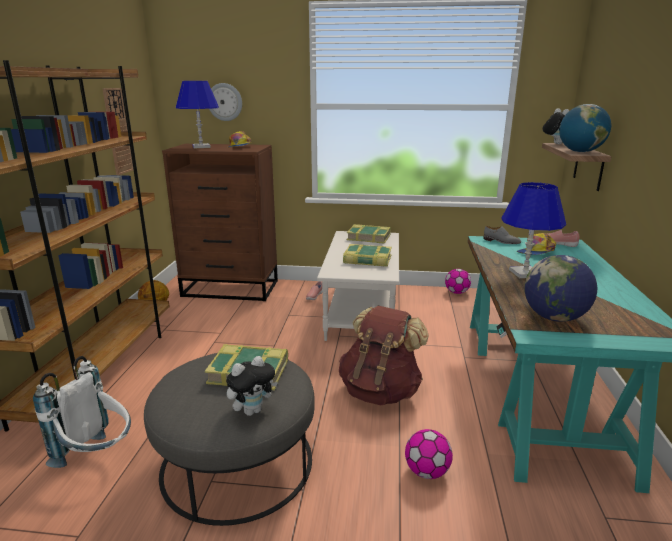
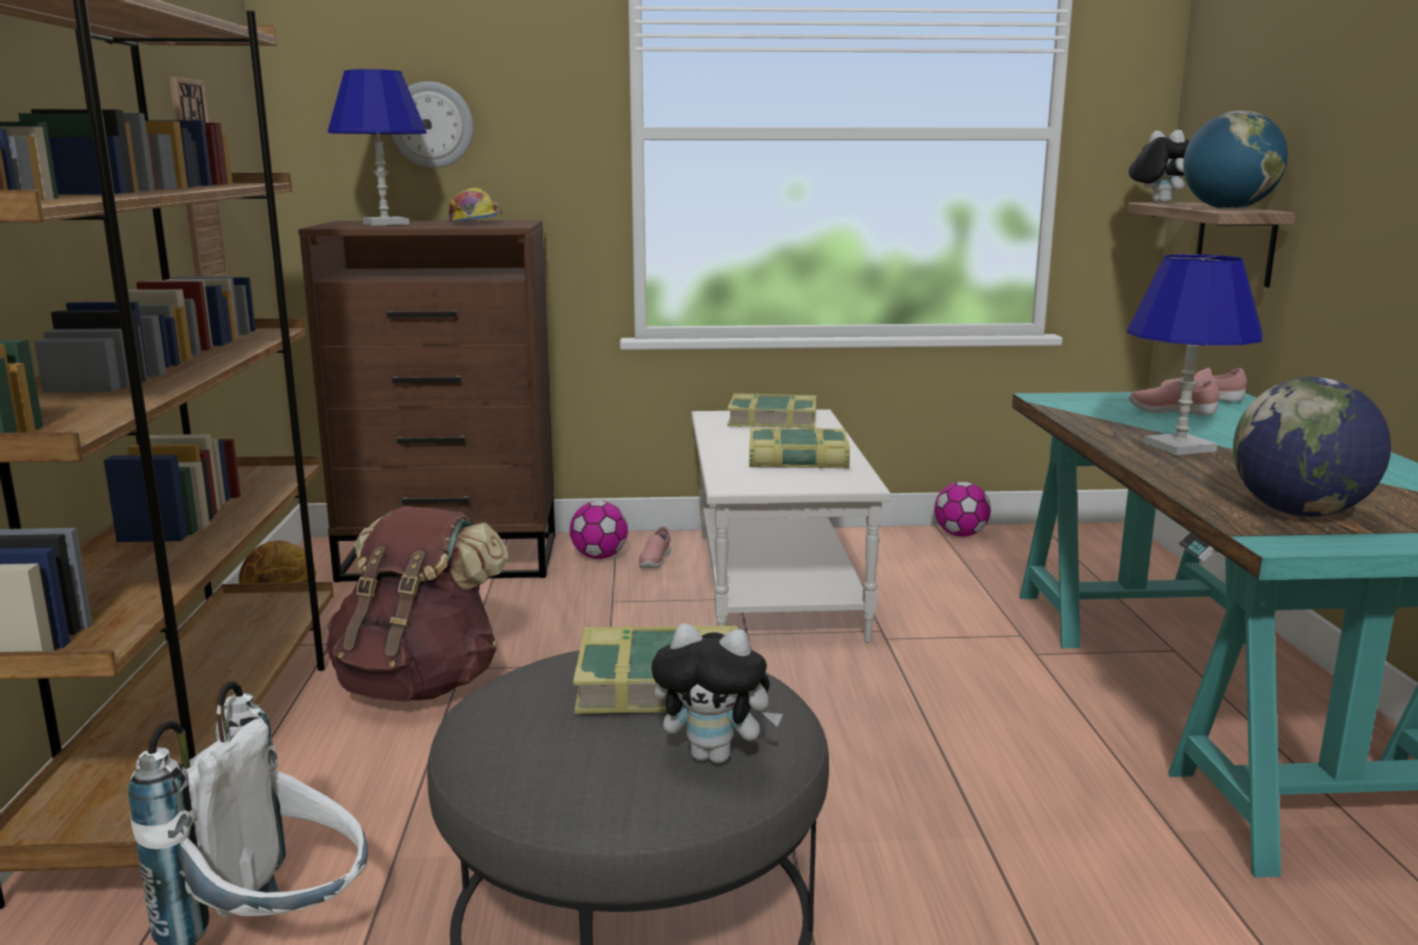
camera: 10 degrees left, 5 degrees down
plush toy [226,356,278,416] -> plush toy turned 60 degrees clockwise [651,623,783,763]
brown backpack [339,306,429,405] -> brown backpack moved to [326,506,508,702]
football [405,429,453,479] -> football moved to [570,501,628,559]
grey shoe [483,226,521,244] -> none
cap [517,233,556,255] -> pink shoe [1129,379,1219,415]

